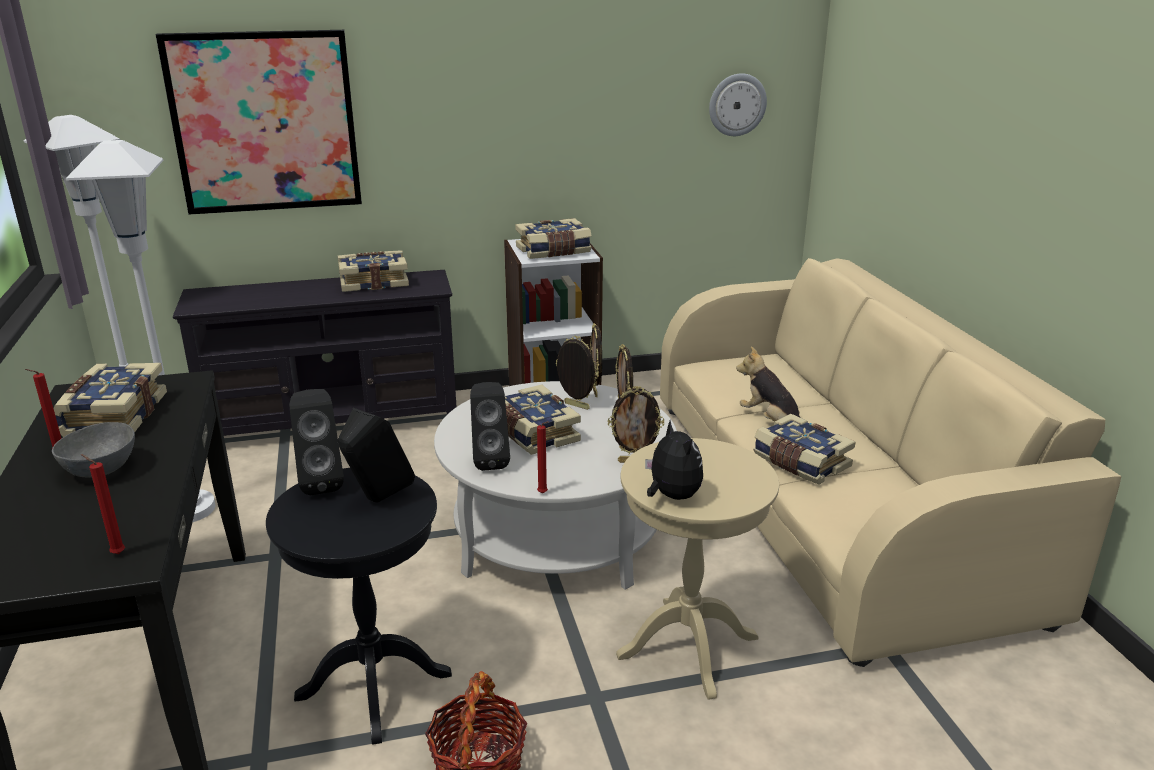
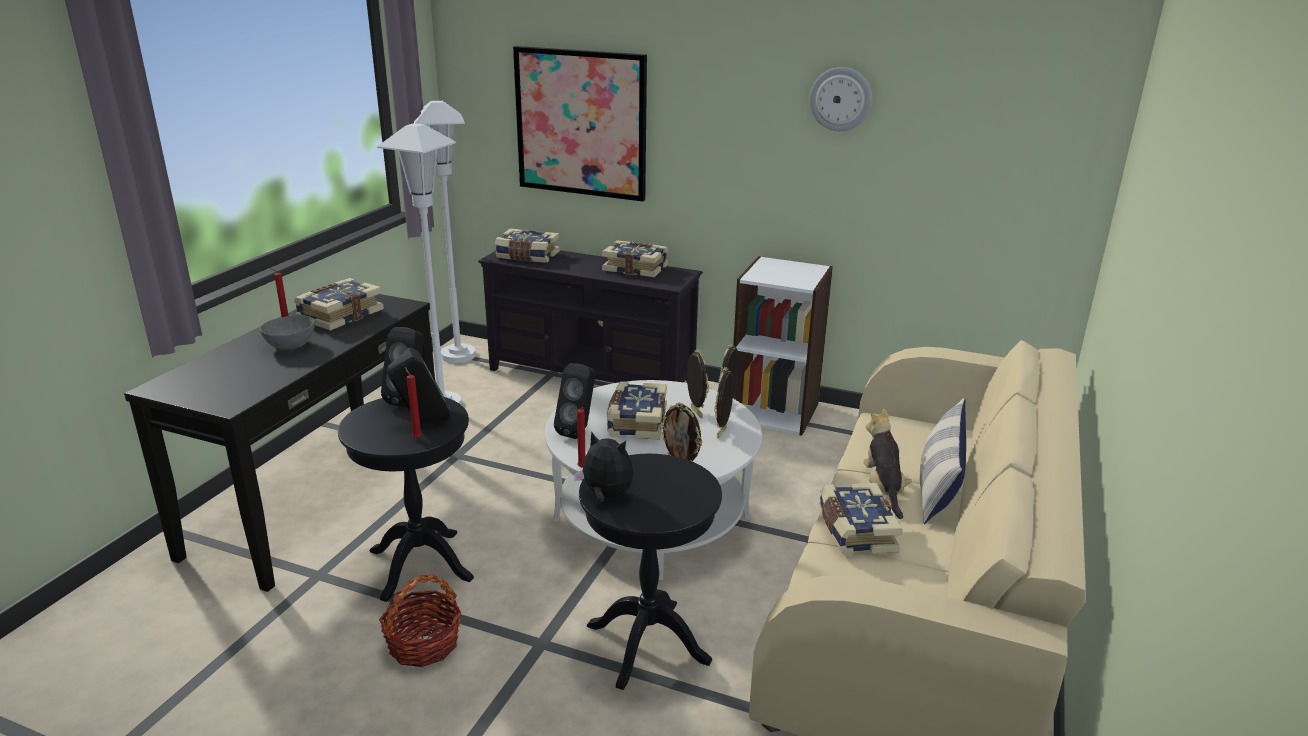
camera: 35 degrees right, 0 degrees up
red candle [81,454,125,554] -> red candle moved to [405,367,422,439]
book [515,218,591,259] -> book moved to [495,228,560,263]
beige side table [616,438,779,700] -> black side table [579,454,722,690]
plush toy [645,420,703,500] -> plush toy turned 75 degrees counterclockwise [573,431,634,502]
wall clock [709,73,767,136] -> wall clock moved to [810,67,872,131]
none -> pillow [919,398,966,524]

